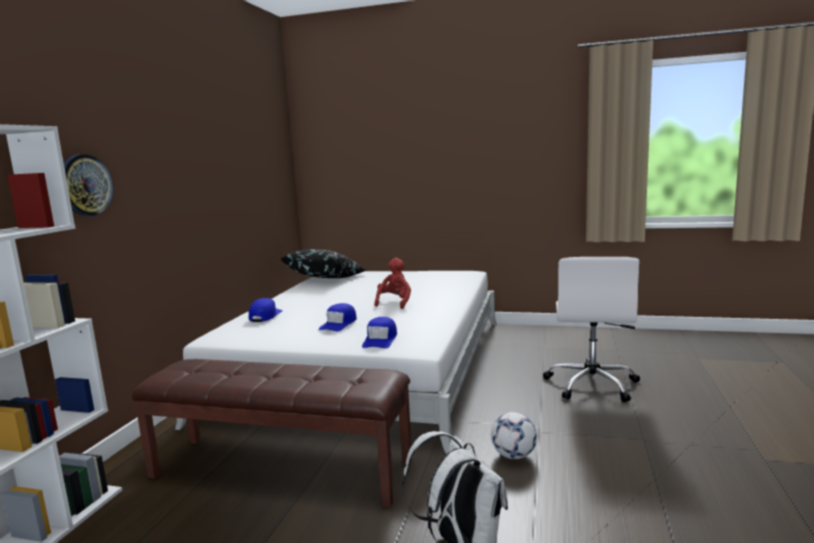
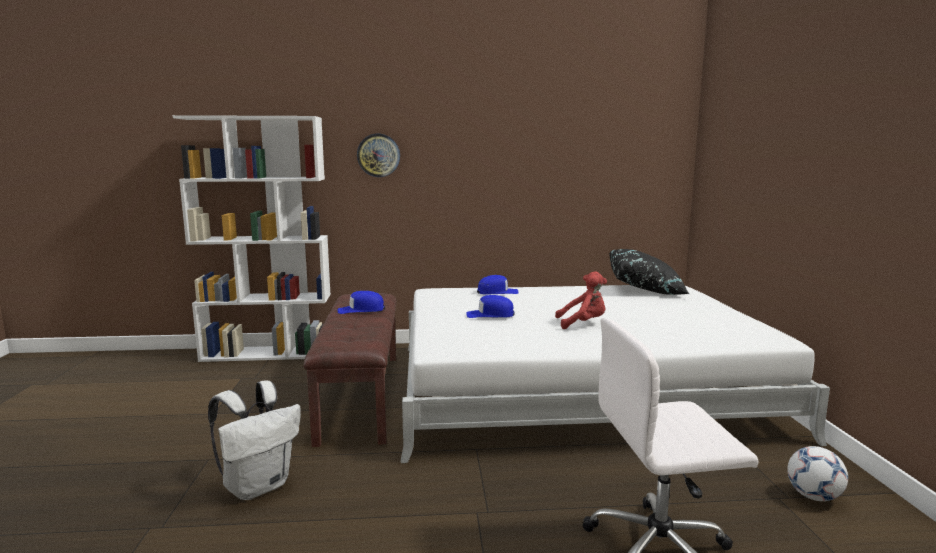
camera: 70 degrees right, 0 degrees up
blue cap [362,317,397,348] -> blue cap moved to [338,291,385,314]
football [491,412,537,459] -> football moved to [787,446,848,501]

